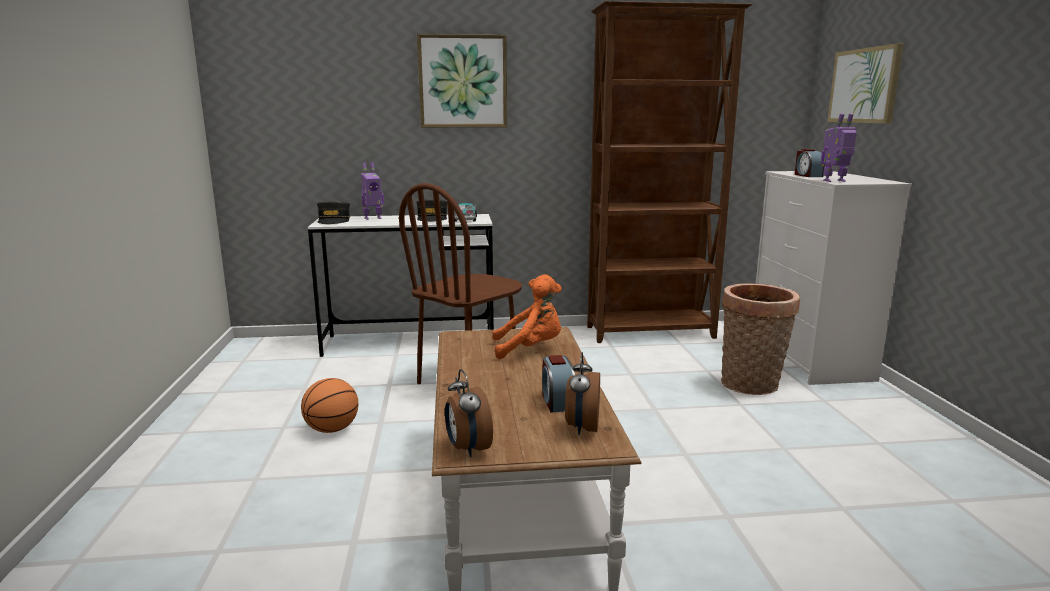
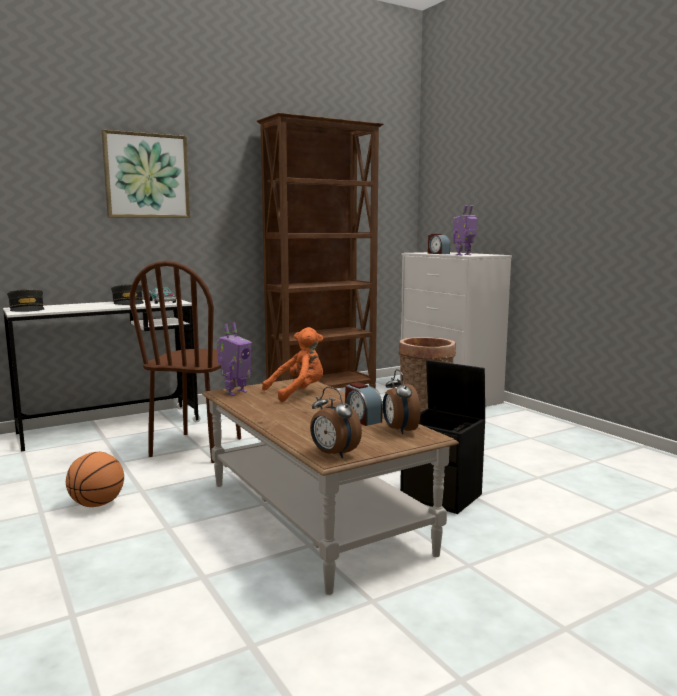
camera: 25 degrees left, 5 degrees down
toy robot [361,162,384,220] -> toy robot moved to [217,322,252,396]
picture [827,43,904,124] -> none
none -> black storage box [400,360,485,514]

